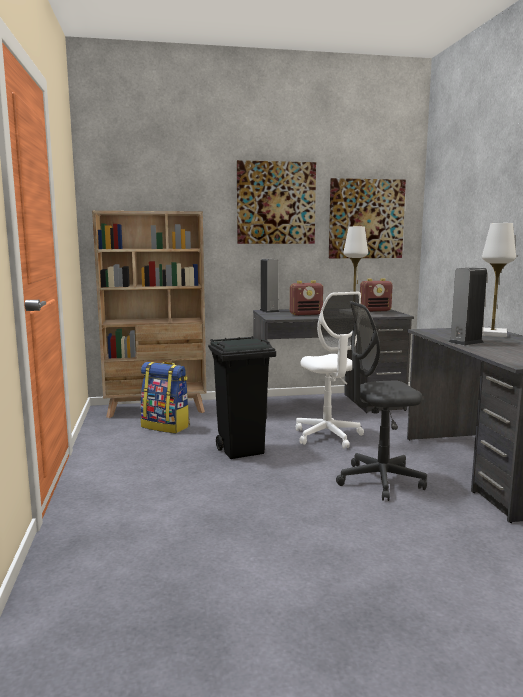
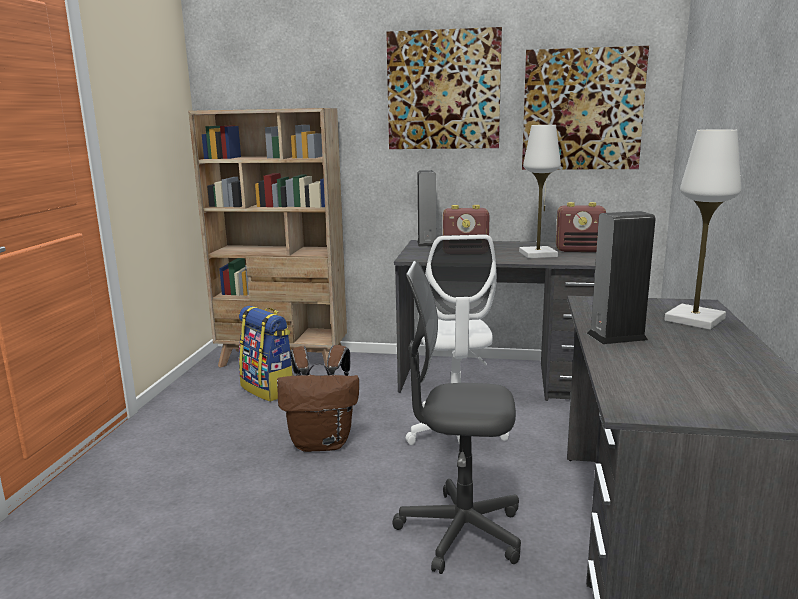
camera: 20 degrees right, 5 degrees up
black trash can [208,336,276,459] -> brown backpack [277,345,359,452]

